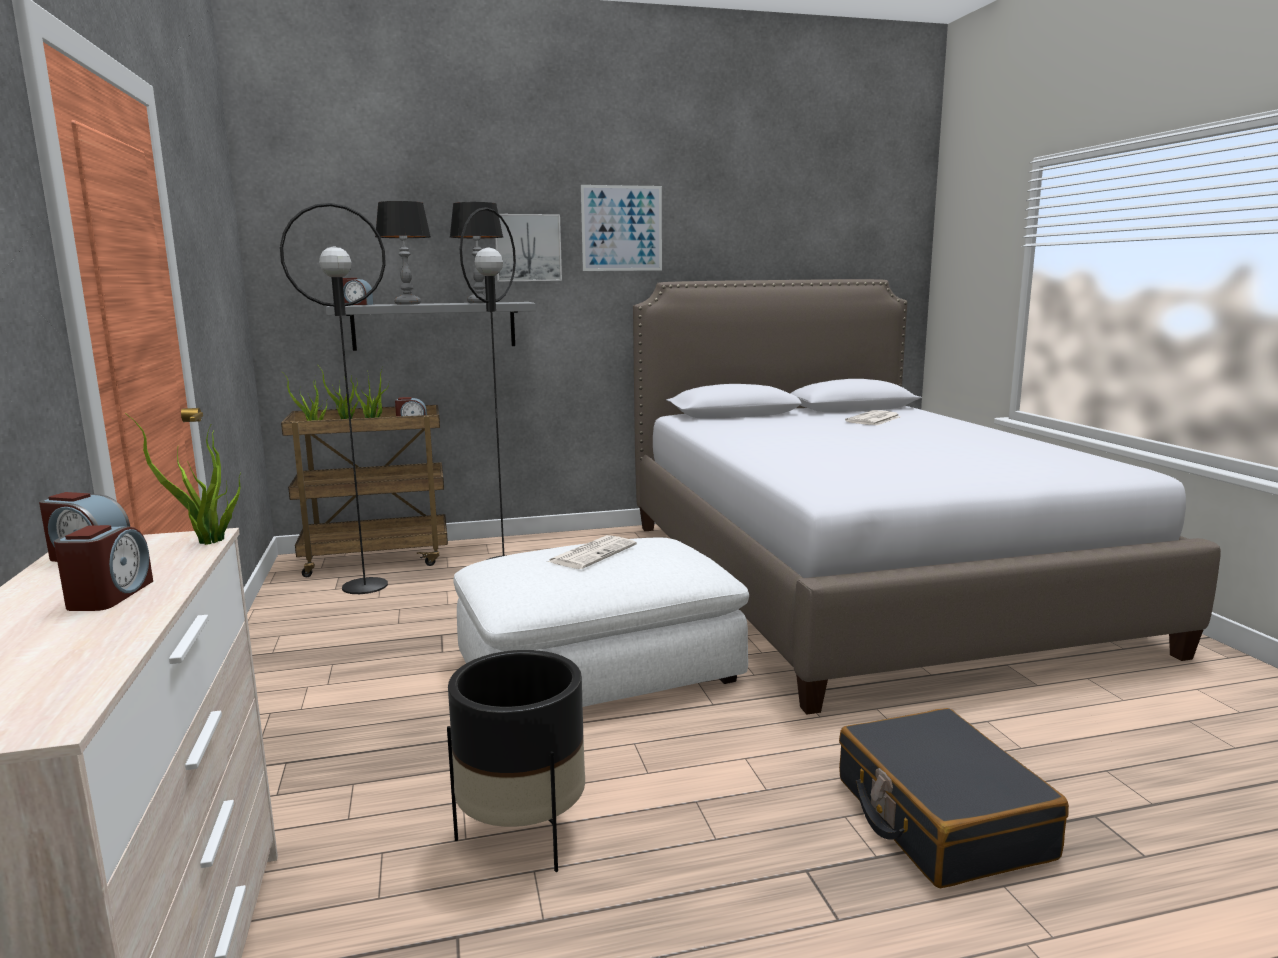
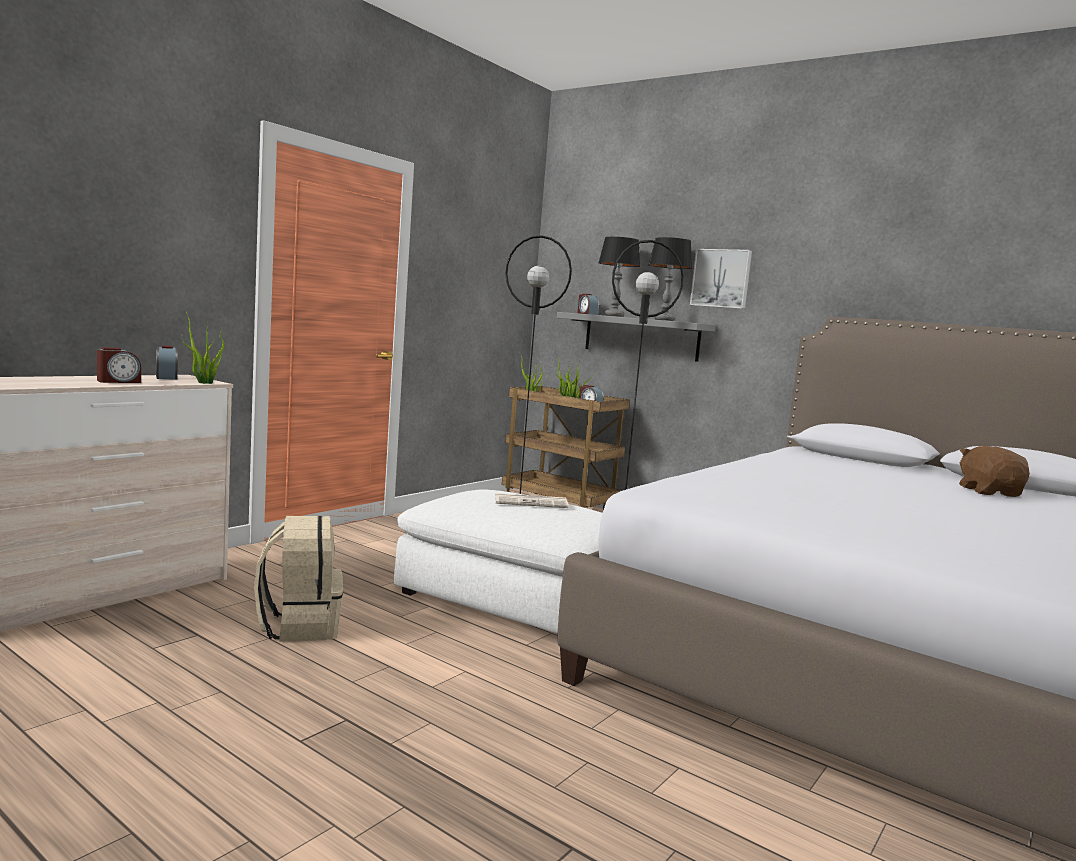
camera: 50 degrees right, 5 degrees down
black planter [447,650,585,872] -> beige backpack [254,516,343,642]
picture [581,185,662,271] -> none
black suitcase [839,708,1069,888] -> none
newspaper [845,410,901,425] -> brown plush toy [959,446,1030,497]

